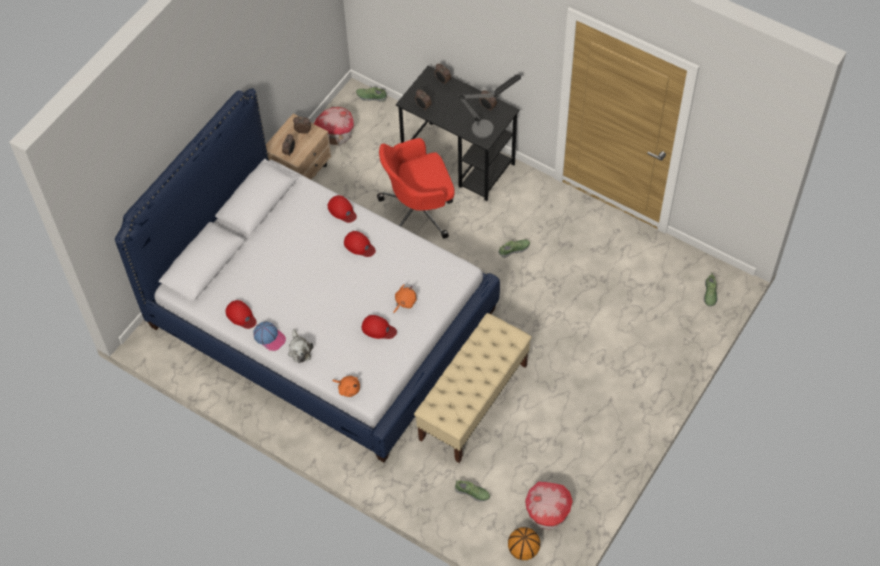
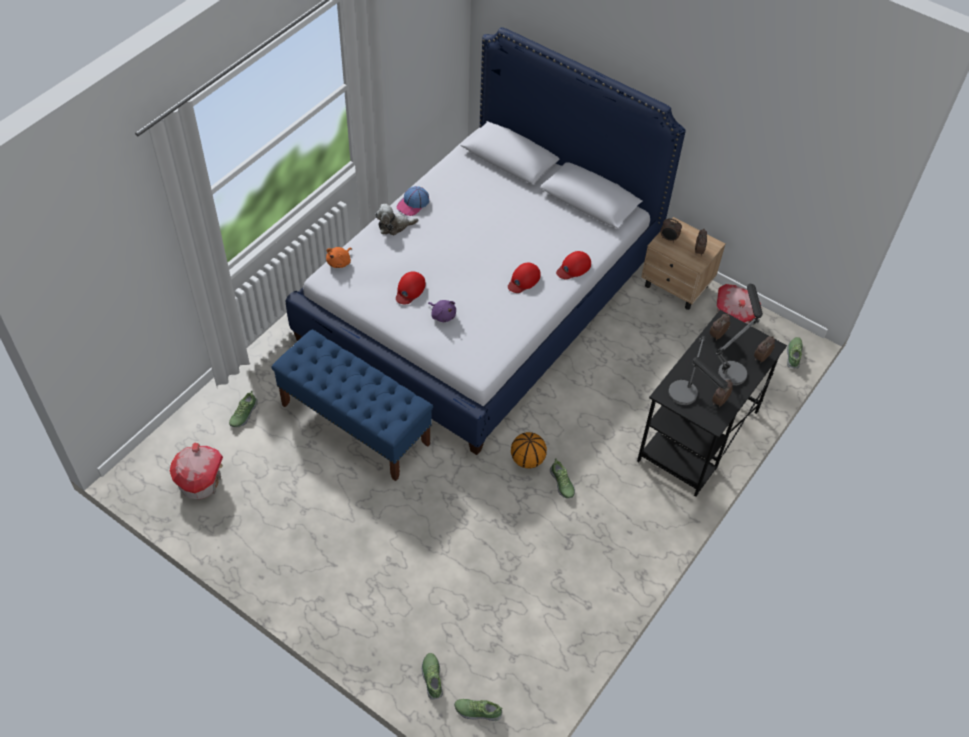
camera: 90 degrees right, 5 degrees down
red cap [226,300,257,329] -> none
red office chair [377,138,455,239] -> none
orange plush toy [393,284,417,313] -> purple plush toy [428,300,456,322]
beige bench [414,313,532,463] -> blue bench [271,329,433,481]
basketball [508,527,540,560] -> basketball moved to [511,432,547,469]
none -> shoe [422,653,443,700]
none -> table lamp [715,284,763,386]

